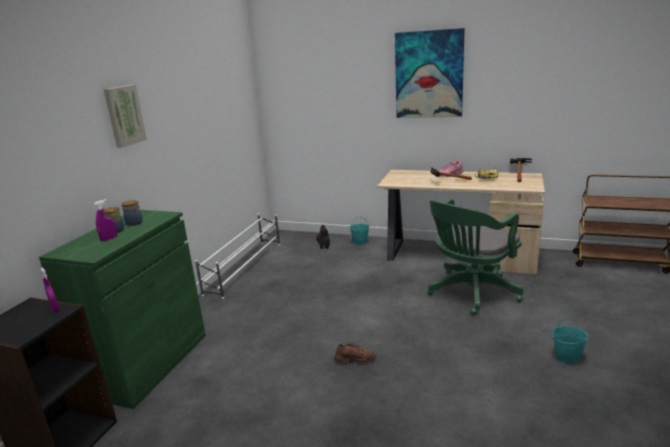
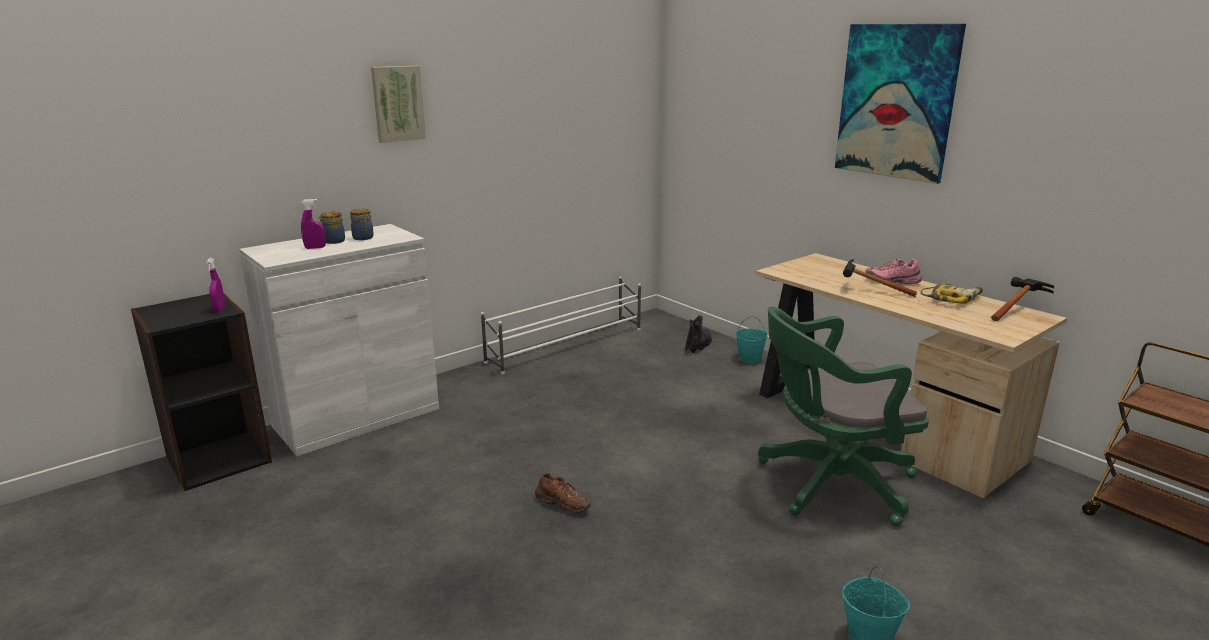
camera: 30 degrees right, 0 degrees up
green cabinet [39,210,206,409] -> white cabinet [239,224,439,456]

